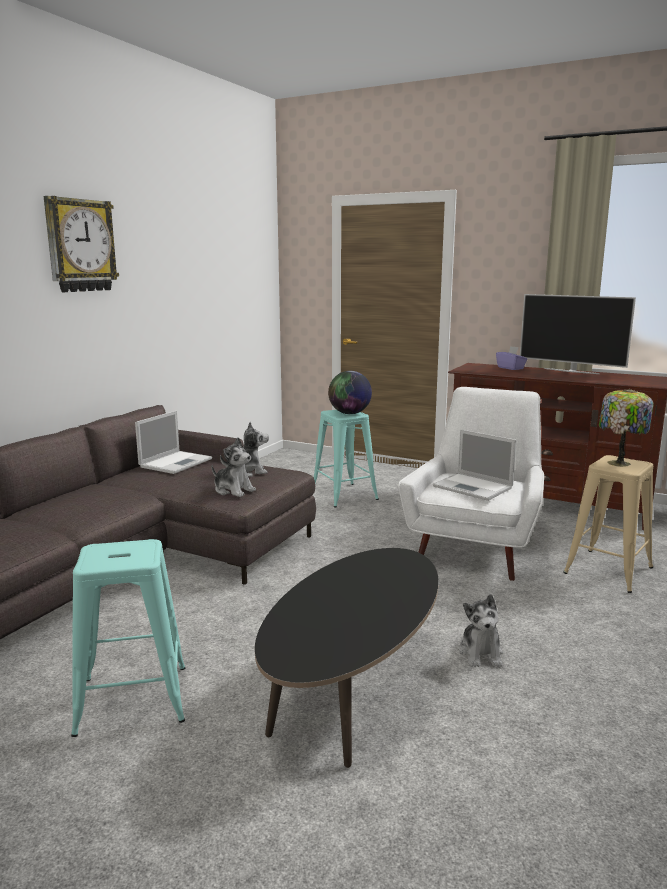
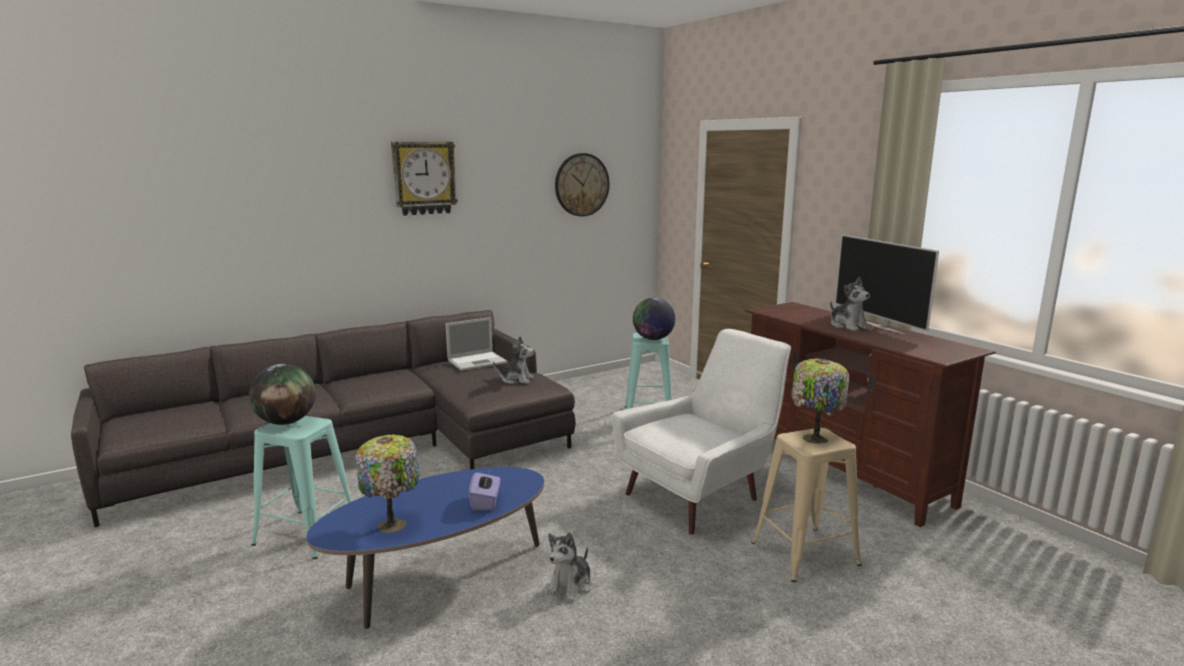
camera: 30 degrees right, 0 degrees up
plush toy [212,437,256,497] -> plush toy moved to [830,277,870,331]
black coffee table [255,548,439,768] -> blue coffee table [306,467,544,629]
laptop [433,429,517,501] -> none
purple tissue box [496,346,527,370] -> purple tissue box moved to [469,471,500,511]
none -> globe [249,364,316,425]
none -> table lamp [356,435,420,533]
none -> wall clock [555,153,610,216]

